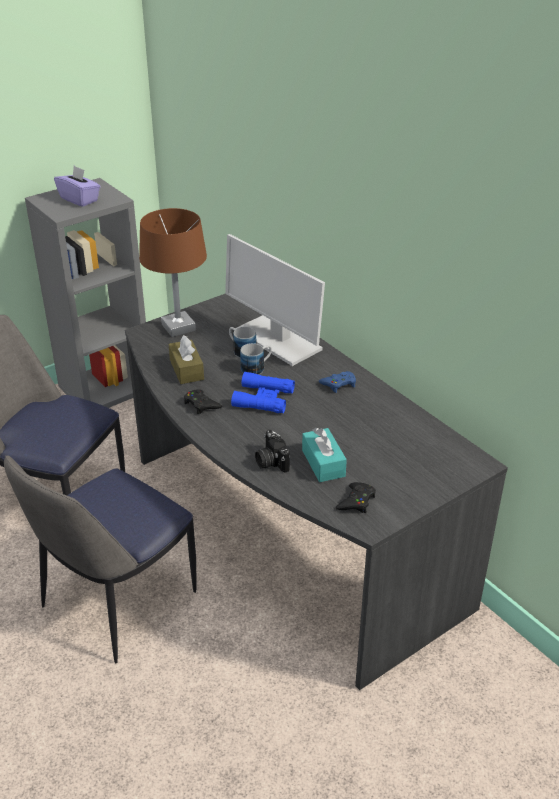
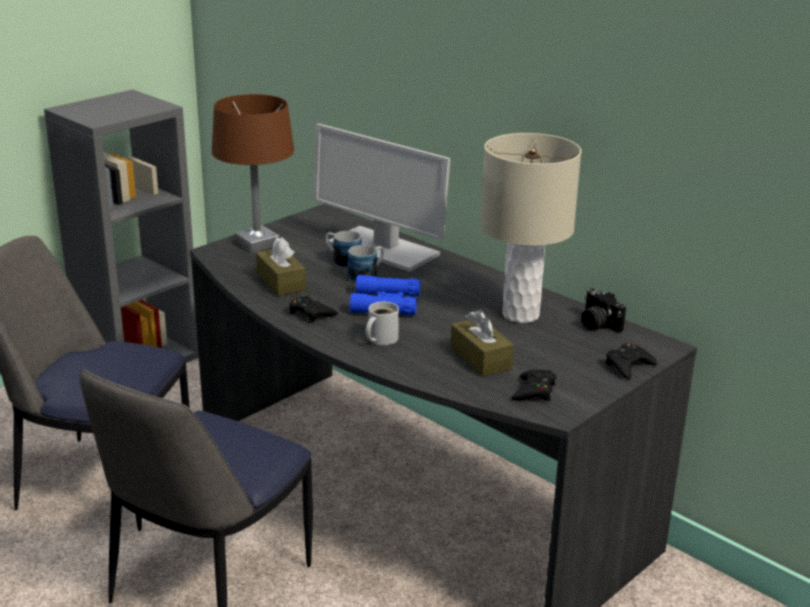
camera: 10 degrees left, 10 degrees down
purple tissue box [54,166,101,207] -> none
camera [255,430,290,473] -> camera moved to [581,289,626,332]
turquoise tissue box [302,428,347,482] -> brown tissue box [451,309,514,376]
blue game controller [319,371,356,393] -> none
none -> white mug [366,302,399,345]
none -> beige table lamp [480,133,581,323]
none -> black game controller [605,343,657,380]

